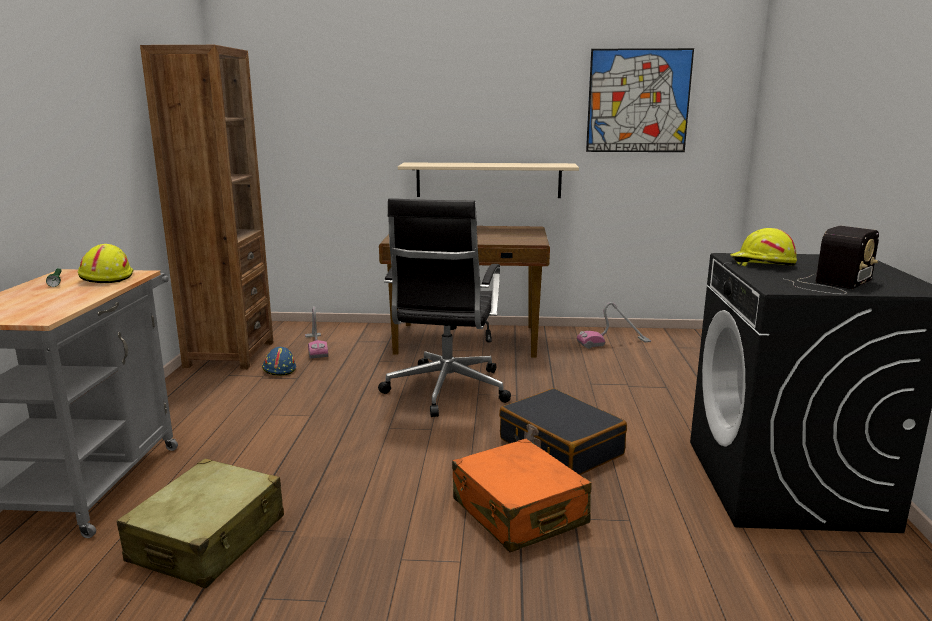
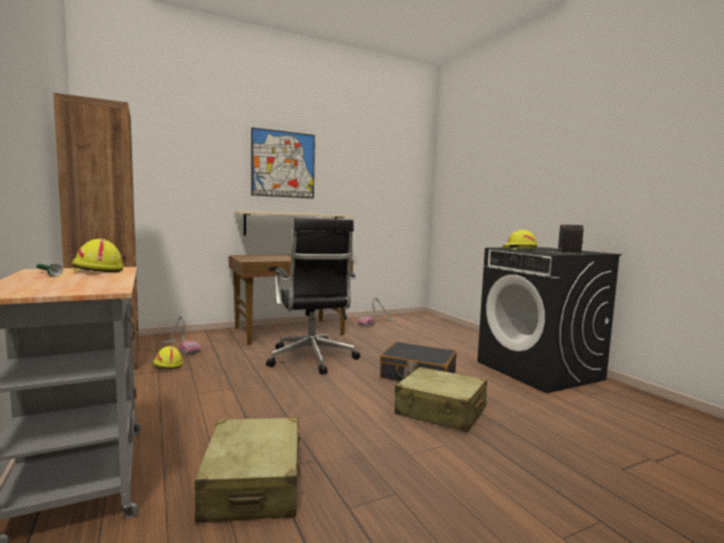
camera: 30 degrees left, 10 degrees down
blue hard hat [262,347,296,376] -> yellow hard hat [153,346,183,369]
orange suitcase [452,439,592,552] -> beige suitcase [395,367,487,432]
picture [586,48,694,152] -> picture moved to [251,127,315,198]

